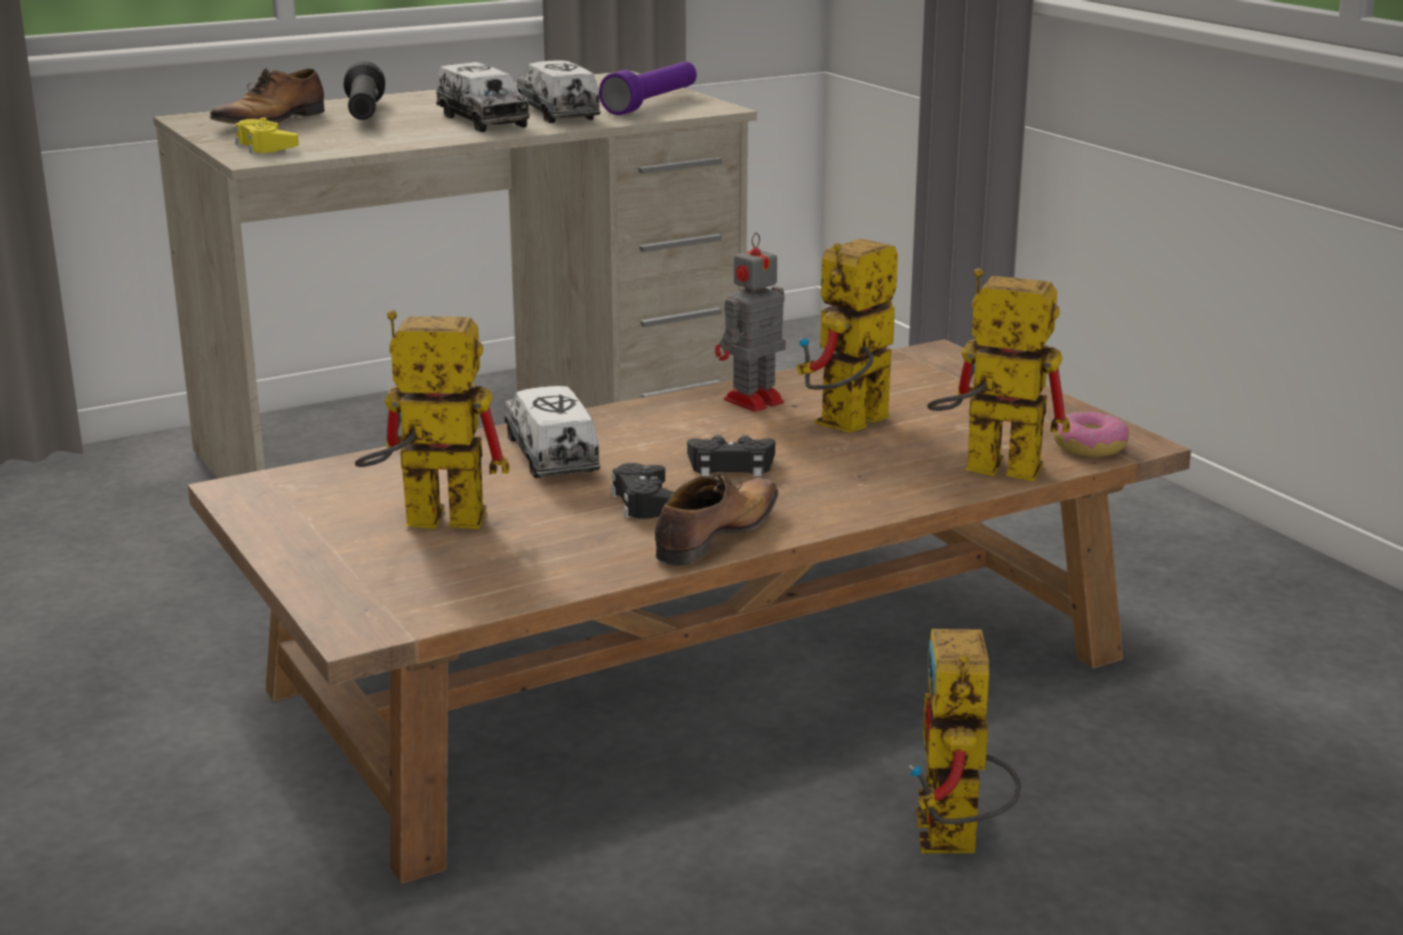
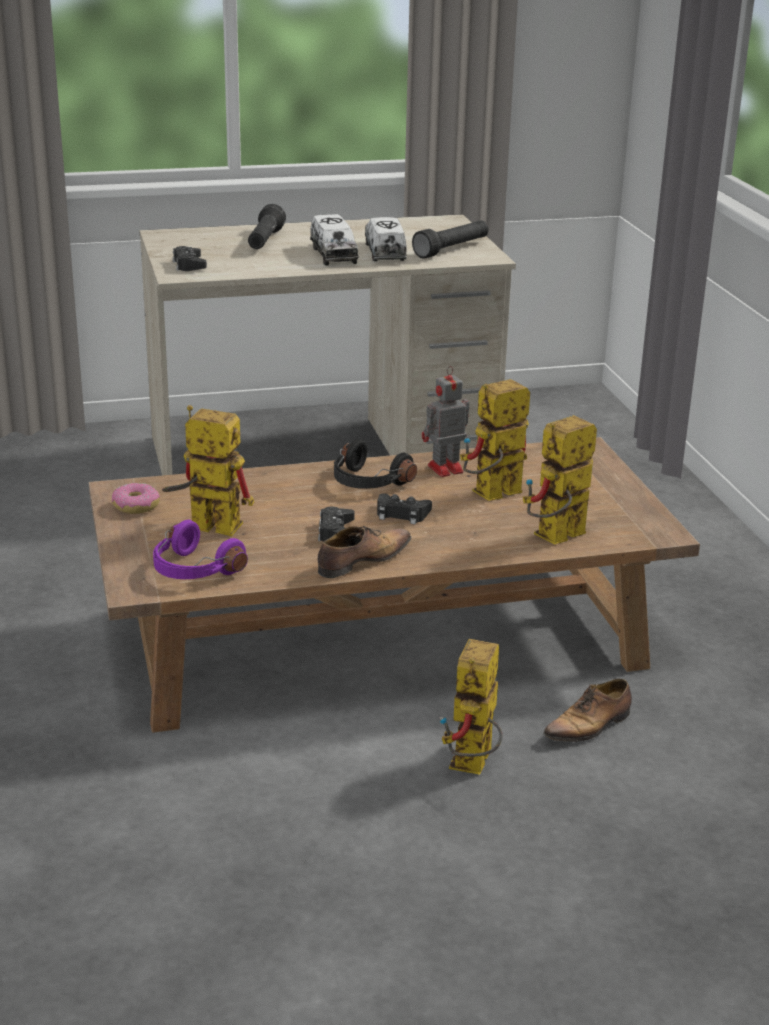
camera: 15 degrees right, 5 degrees up
shoe [209,68,325,124] -> shoe moved to [543,679,632,747]
yellow game controller [235,118,299,154] -> black game controller [173,246,207,271]
toy truck [504,386,601,478] -> none
purple flashlight [599,61,697,115] -> black flashlight [412,220,488,259]
toy robot [927,268,1070,482] -> toy robot turned 75 degrees counterclockwise [523,415,597,545]
donut [1054,411,1129,457] -> donut moved to [112,483,160,514]
none -> purple headphones [153,520,248,579]
none -> black headphones [334,439,417,489]

